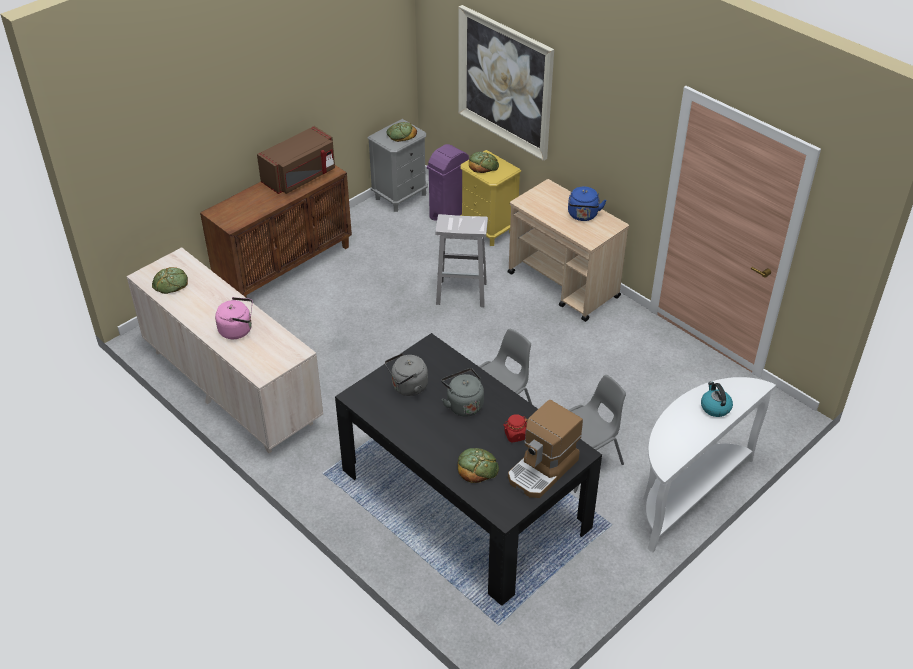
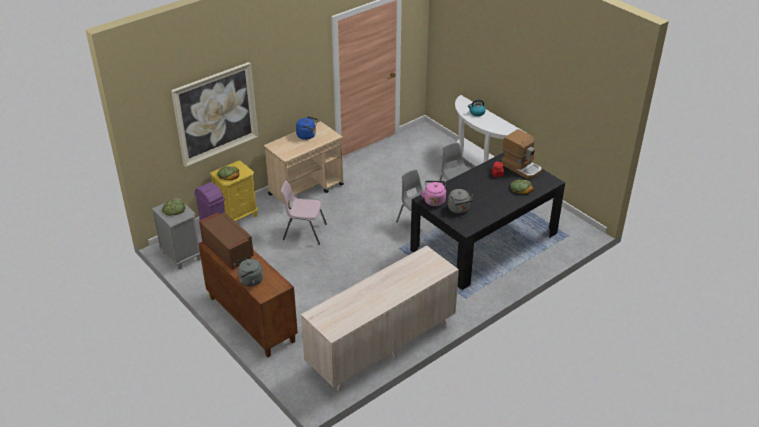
camera: 85 degrees left, 5 degrees down
bread [152,267,188,294] -> none
pink kettle [215,297,252,339] -> pink kettle moved to [420,181,446,206]
white stool [436,214,488,307] -> pink chair [281,181,327,245]
grey kettle [441,368,484,416] -> grey kettle moved to [234,257,263,286]

